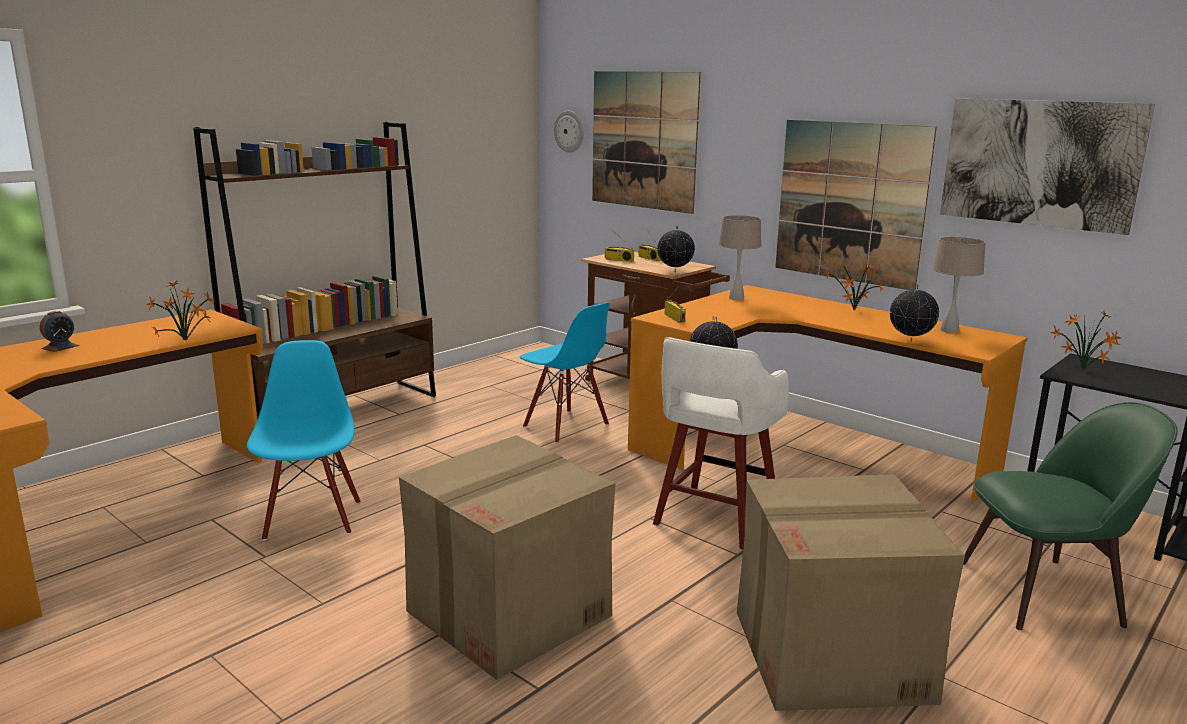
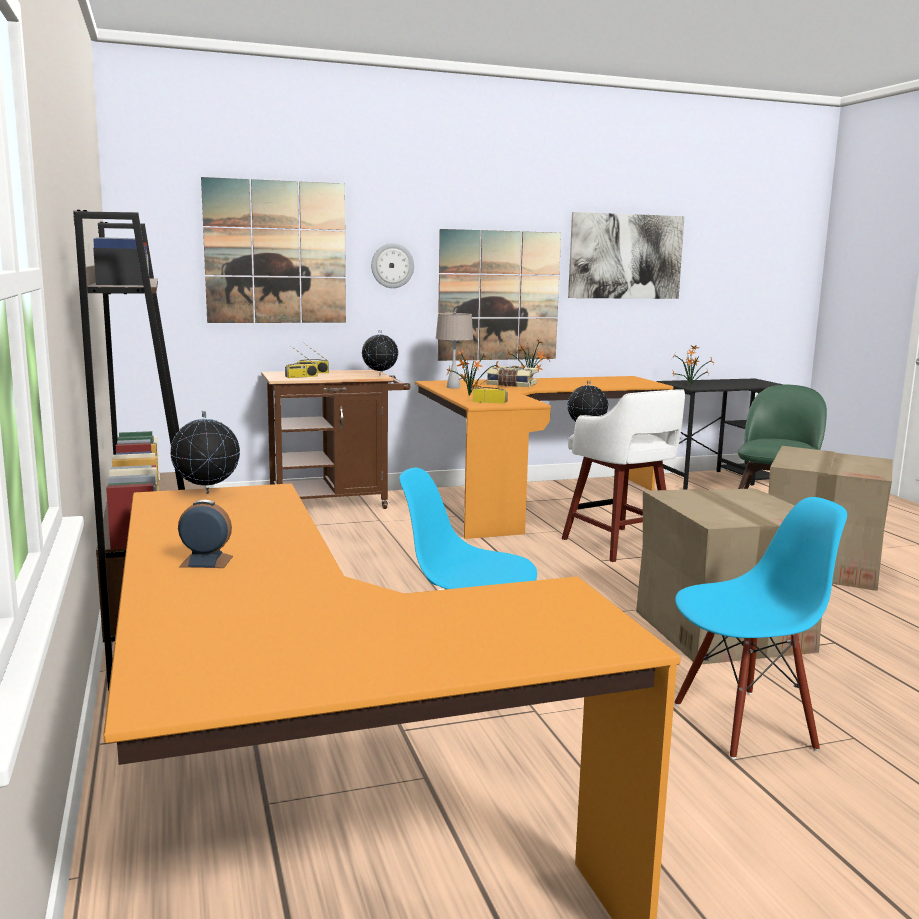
camera: 60 degrees left, 5 degrees down
alarm clock [40,311,79,352] -> alarm clock turned 60 degrees counterclockwise [178,500,233,568]
potted plant [146,280,215,341] -> potted plant moved to [447,349,499,396]
blue chair [520,303,610,443] -> blue chair moved to [674,497,847,759]
wall clock [554,111,584,153] -> wall clock moved to [371,243,414,288]
globe [890,284,939,342] -> globe moved to [170,411,240,494]
beige table lamp [933,237,986,333] -> none
none -> book [486,366,538,387]

